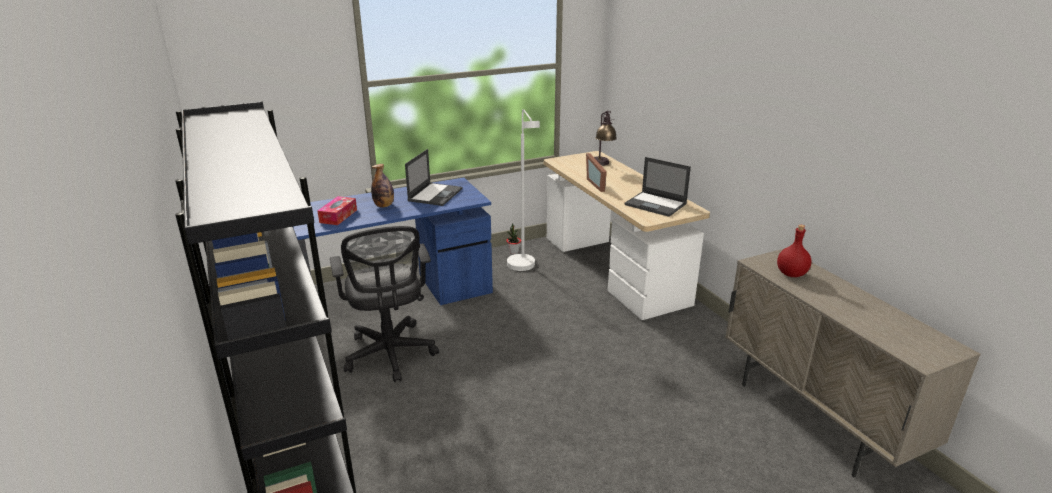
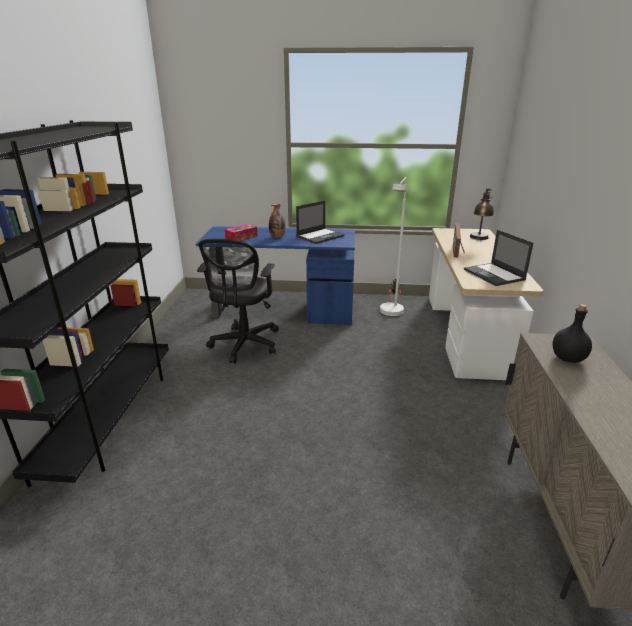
camera: 30 degrees right, 0 degrees up
red bottle [777,225,811,277] -> black bottle [552,304,592,363]

